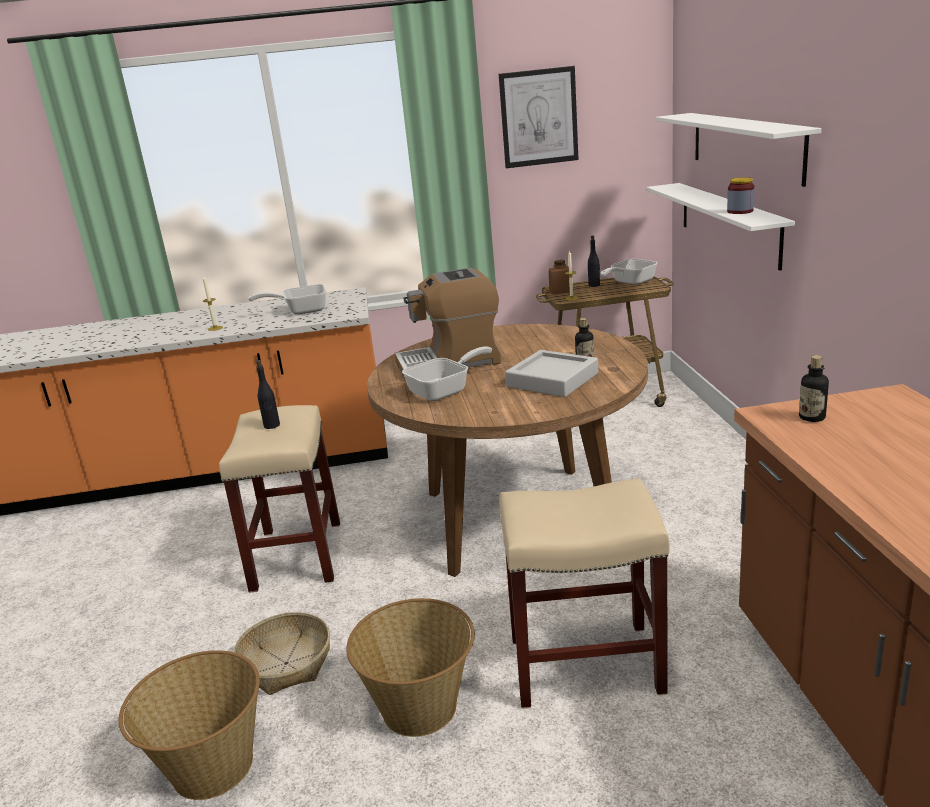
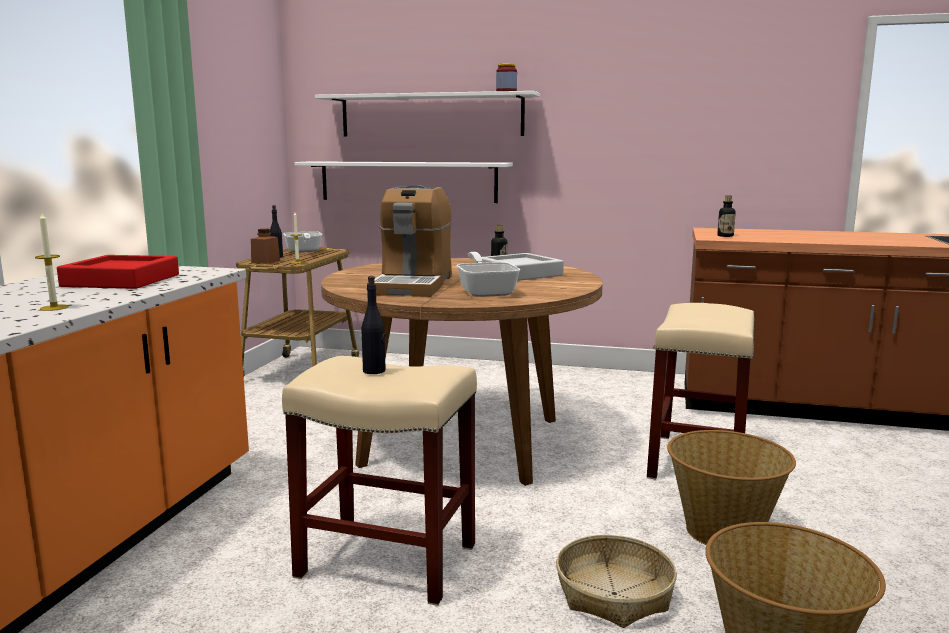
camera: 70 degrees left, 10 degrees down
frying pan [248,284,326,315] -> red tray [57,255,179,289]
picture [499,66,578,168] -> none
jar [727,177,754,214] -> jar moved to [496,63,517,91]

